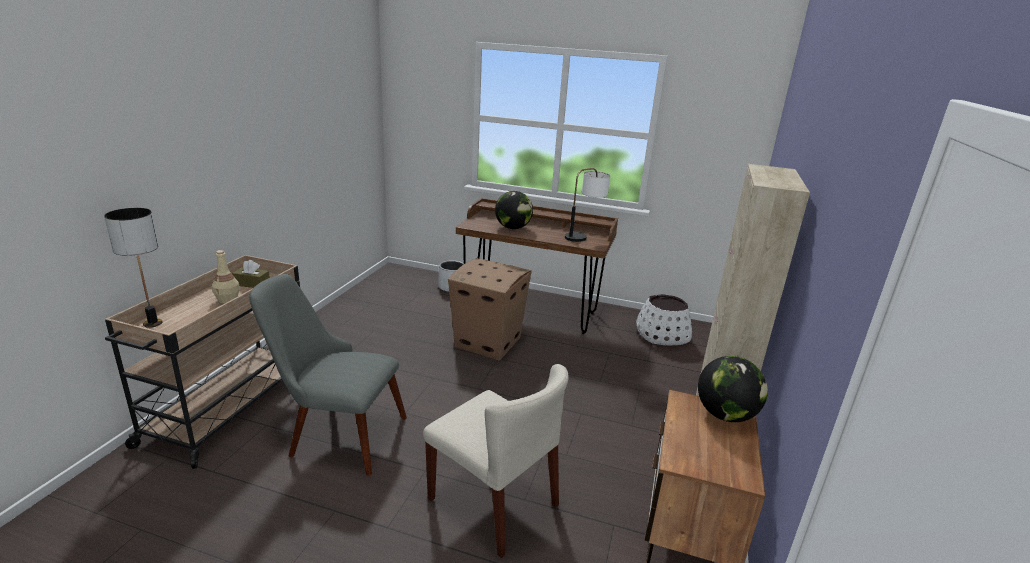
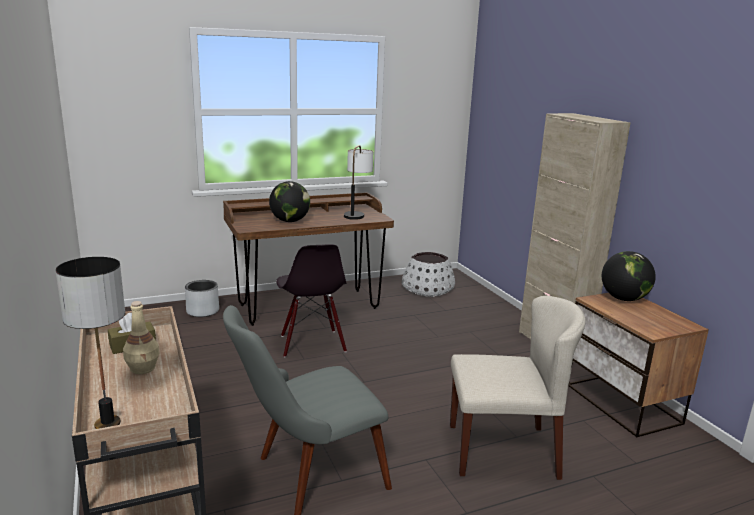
camera: 40 degrees left, 5 degrees down
cardboard box [448,258,531,360] -> black chair [276,244,347,357]

